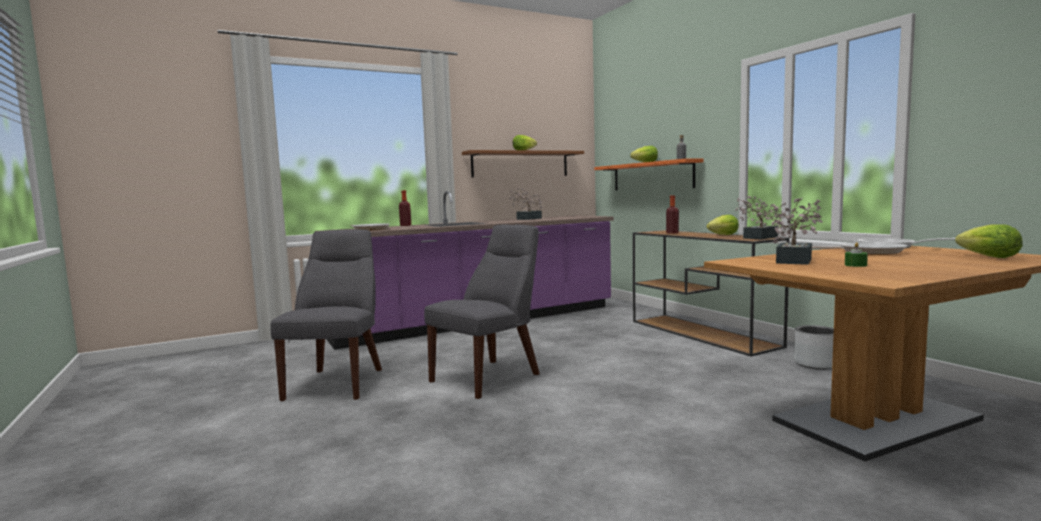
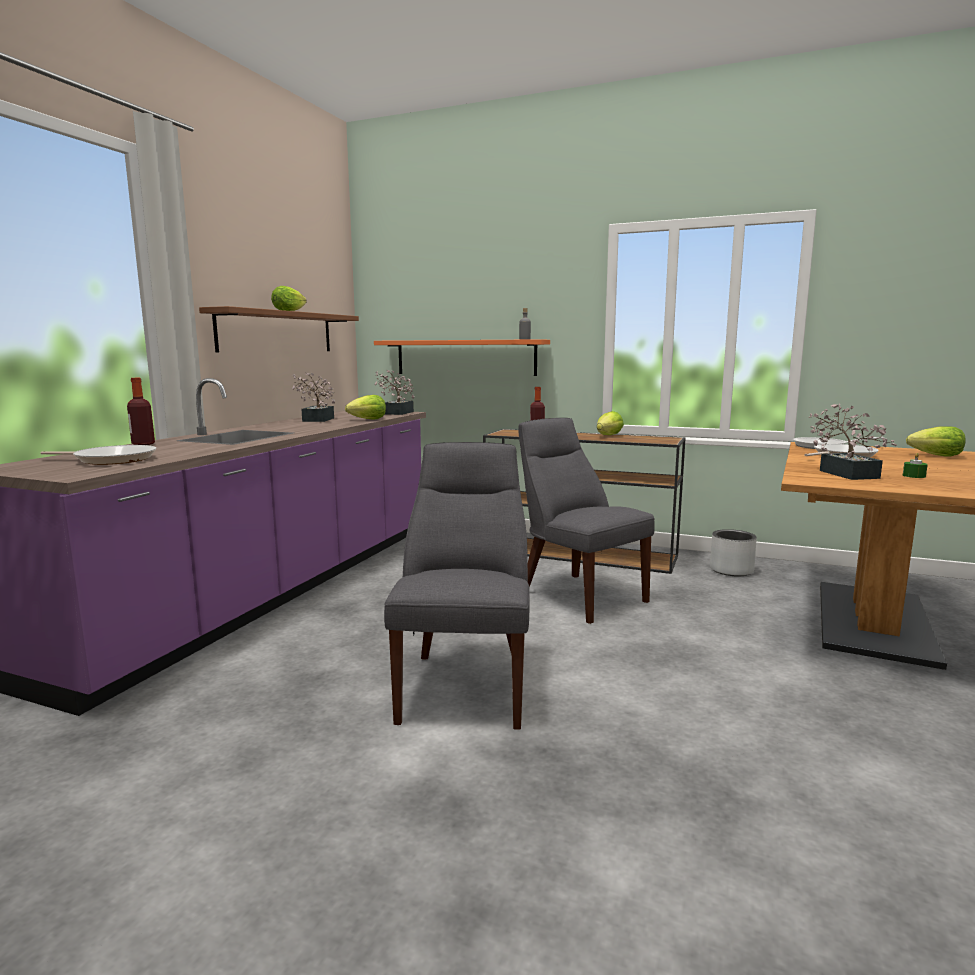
camera: 40 degrees left, 5 degrees up
grey chair [270,229,382,401] -> grey chair moved to [518,418,655,624]
lettuce [630,146,658,162] -> lettuce moved to [345,395,386,420]
potted plant [735,196,779,239] -> potted plant moved to [375,370,414,415]

